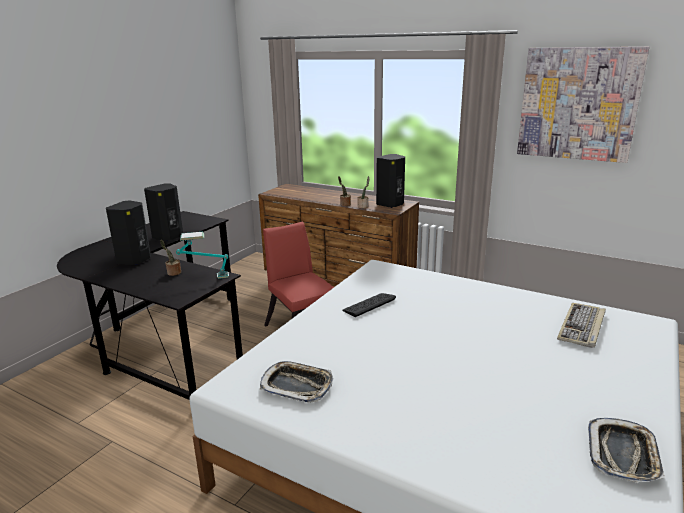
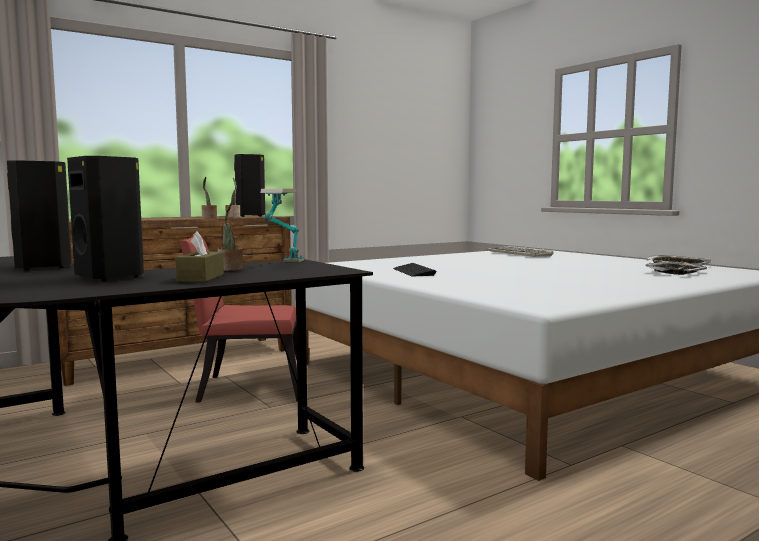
camera: 65 degrees left, 15 degrees down
tray [260,361,333,403] -> tray moved to [646,261,707,275]
picture [517,47,650,163] -> none
none -> brown tissue box [175,231,224,282]

